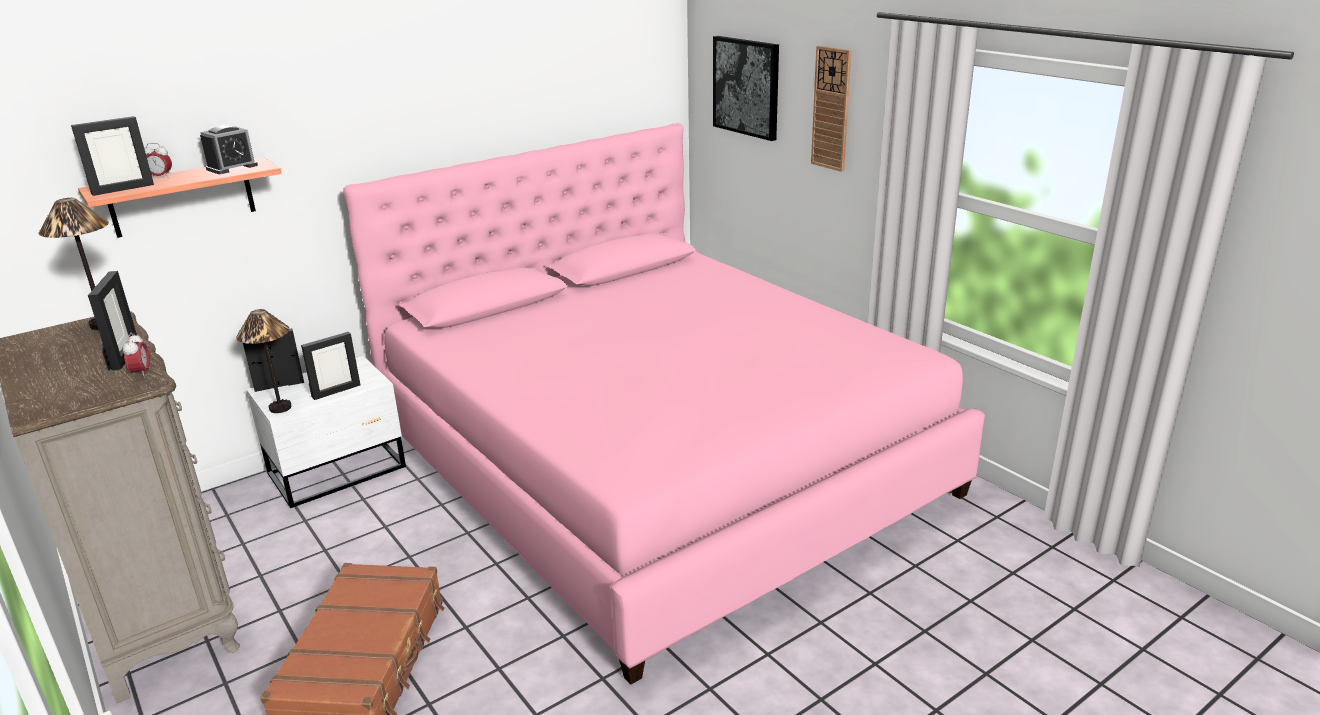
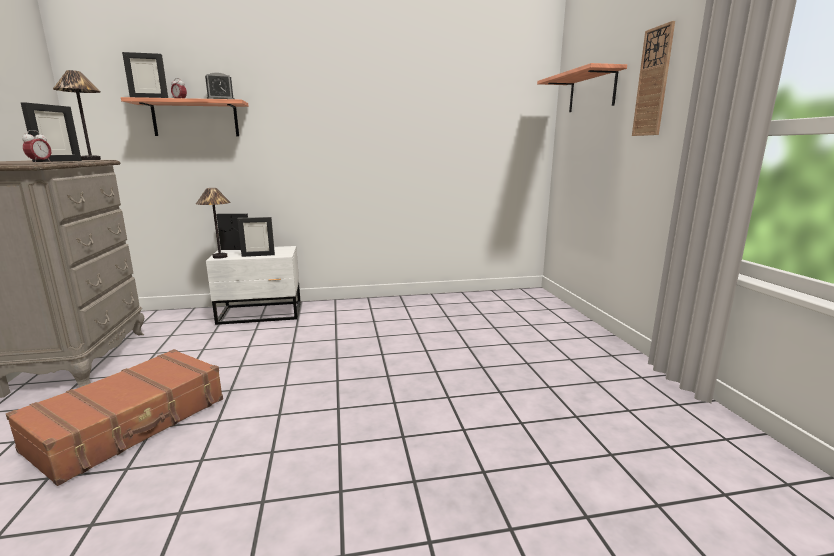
camera: 25 degrees right, 10 degrees down
pink bed [343,123,985,685] -> none
picture [713,36,779,141] -> shelf [537,63,627,112]

